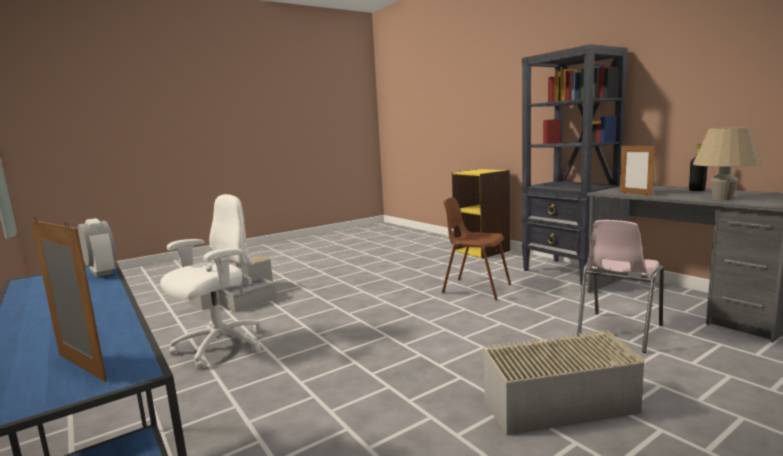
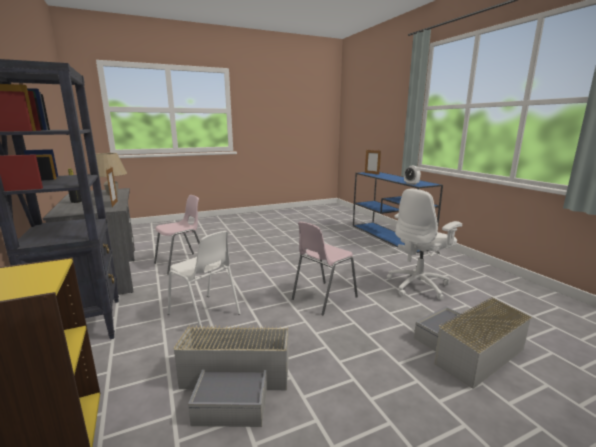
camera: 170 degrees left, 5 degrees up
brown chair [442,197,511,301] -> white chair [168,231,241,328]
grey storage box [483,330,645,435] -> grey storage box moved to [174,325,289,427]
none -> pink chair [292,222,358,315]

